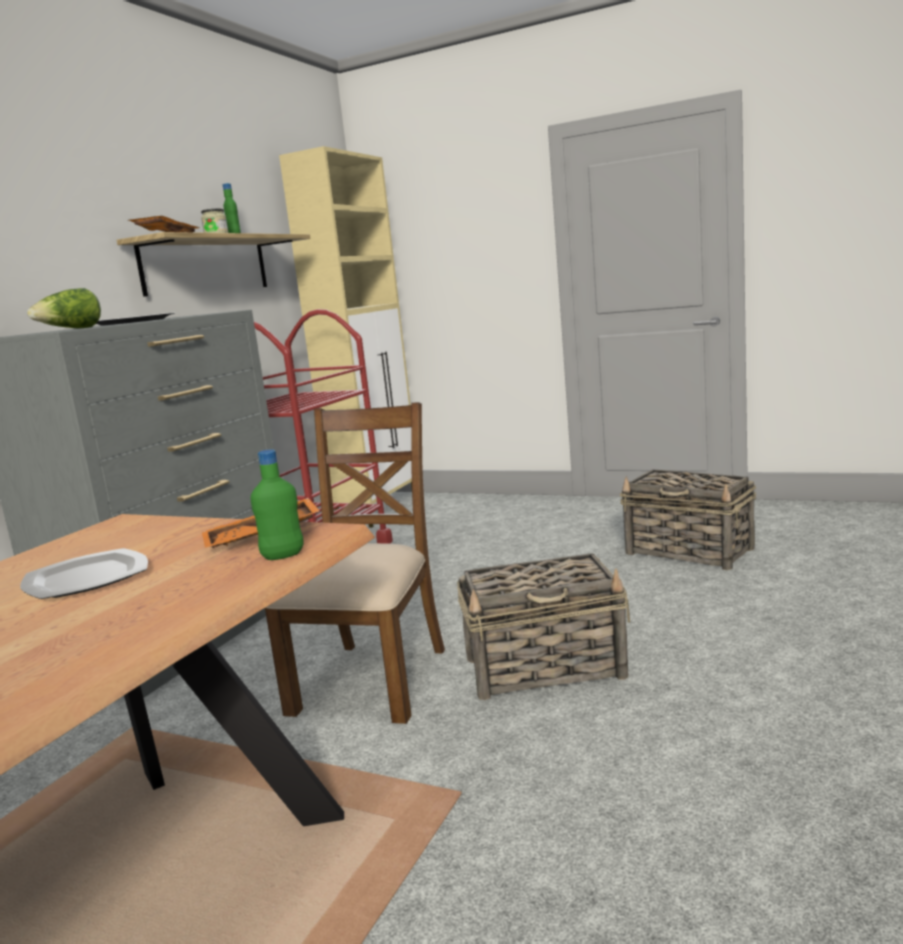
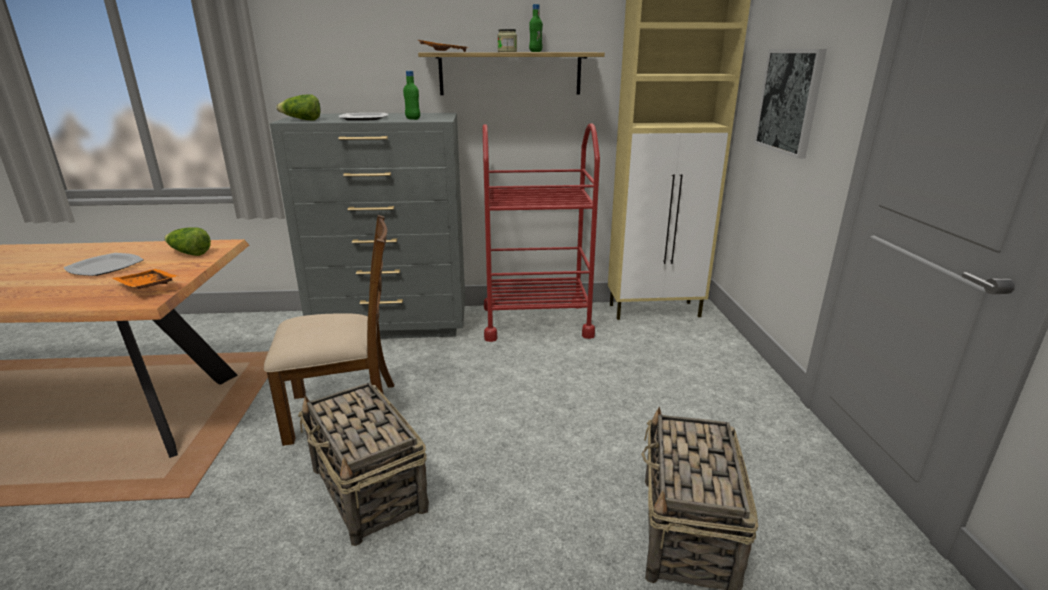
camera: 60 degrees right, 10 degrees up
green bottle [251,449,304,560] -> green bottle moved to [403,71,420,120]
none -> lettuce [164,227,211,256]
none -> picture [754,49,827,159]

